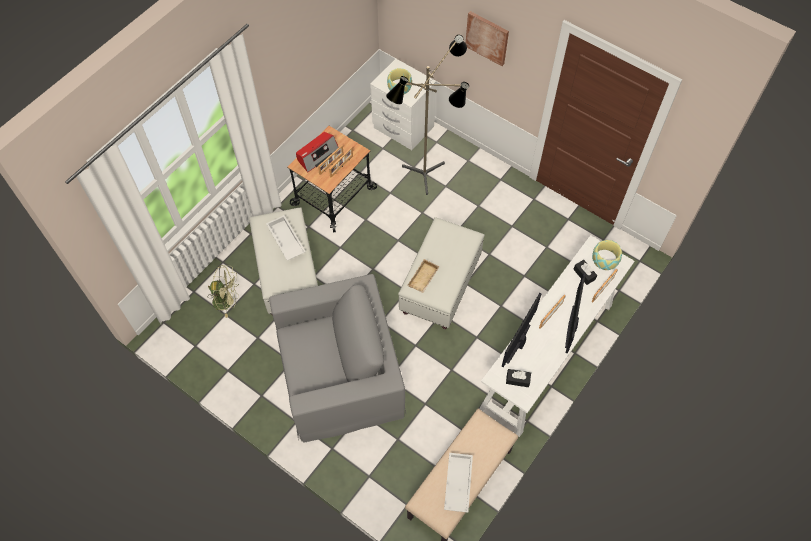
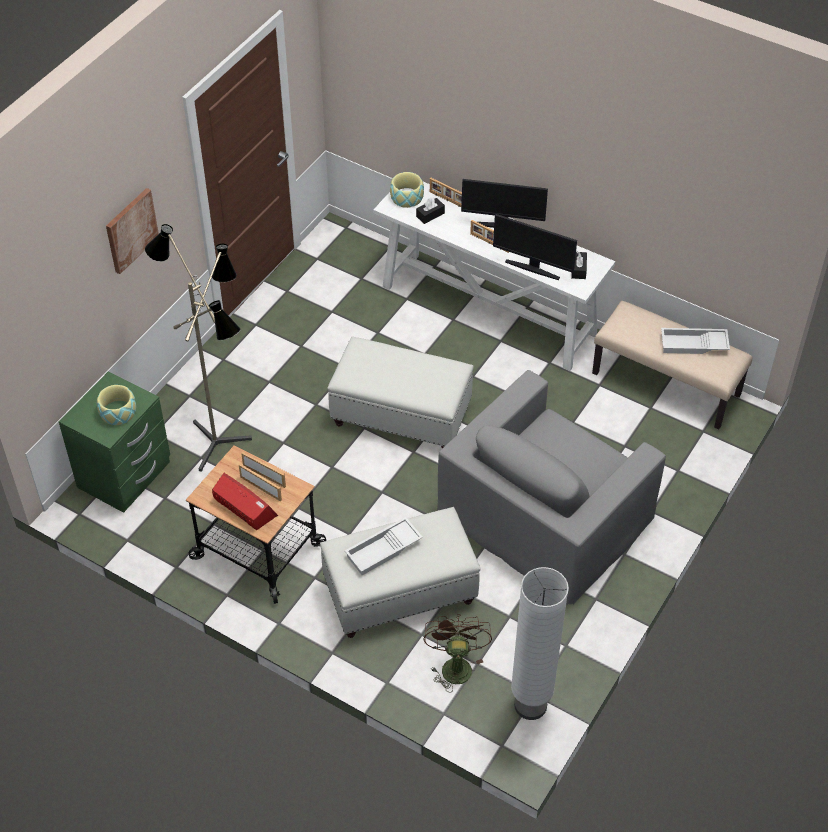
camera: 95 degrees left, 10 degrees down
green fan [208,265,239,318] -> brown fan [424,614,492,693]
grey armchair [269,274,406,443] -> grey armchair turned 120 degrees counterclockwise [437,370,666,605]
white nightstand [370,59,436,150] -> green nightstand [59,371,170,513]
beige tray [408,259,440,293] -> none
none -> white floor lamp [511,567,569,720]

